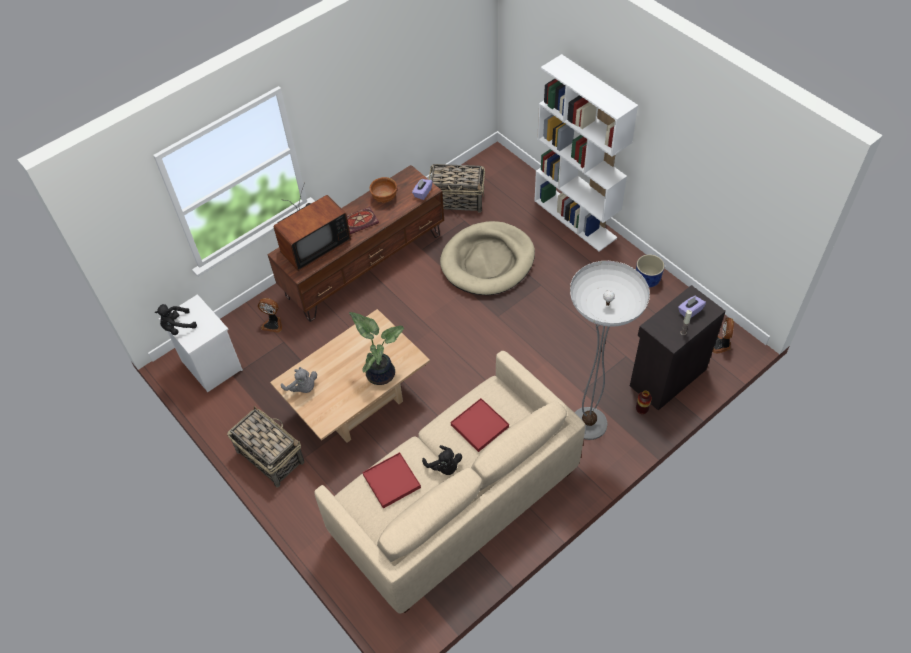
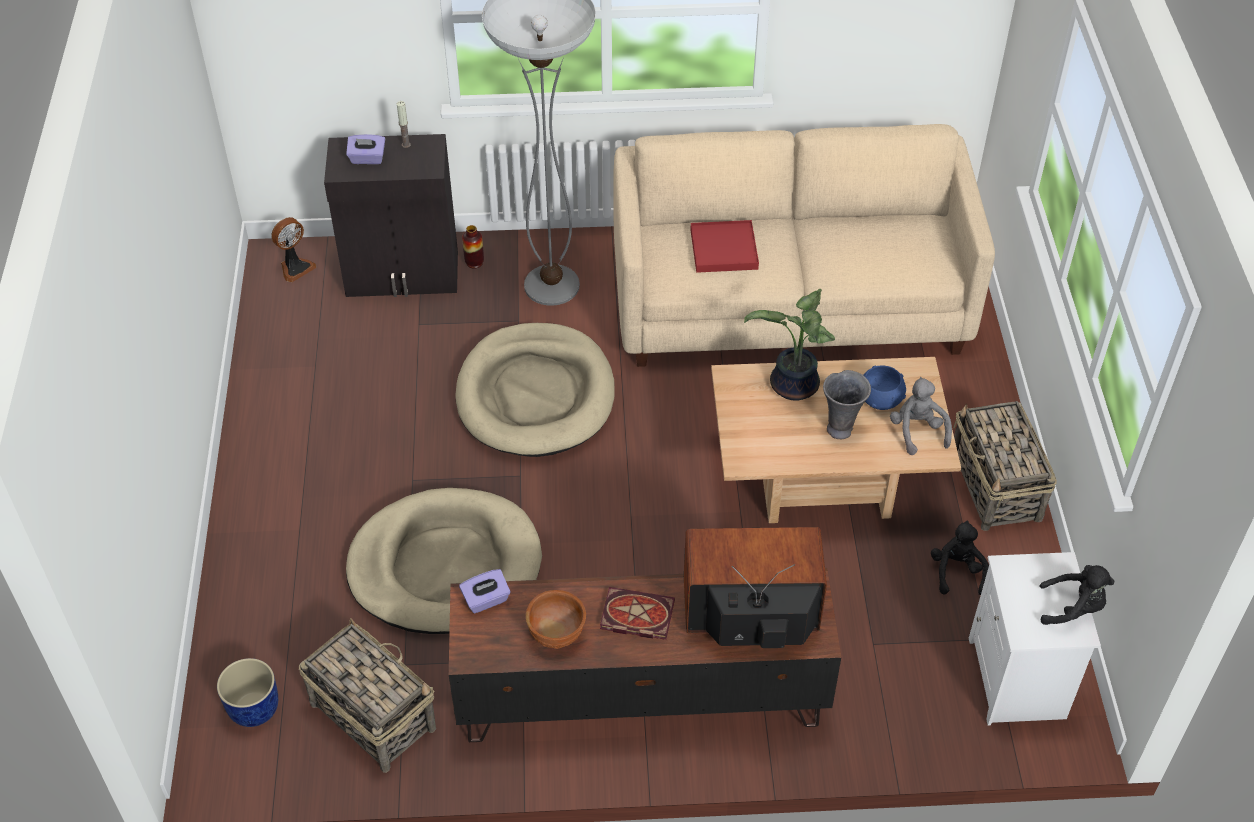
camera: 145 degrees left, 5 degrees down
fan [258,298,282,333] -> none
red tray [362,452,421,508] -> none
black plush toy [422,445,462,475] -> black plush toy moved to [931,521,989,595]
white bookcase [534,54,638,252] -> none
blue planter [636,254,665,288] -> blue planter moved to [217,658,278,727]
none -> beige dog bed [455,323,615,457]
none -> grey vase [823,370,871,439]
none -> blue bowl [864,365,906,410]

